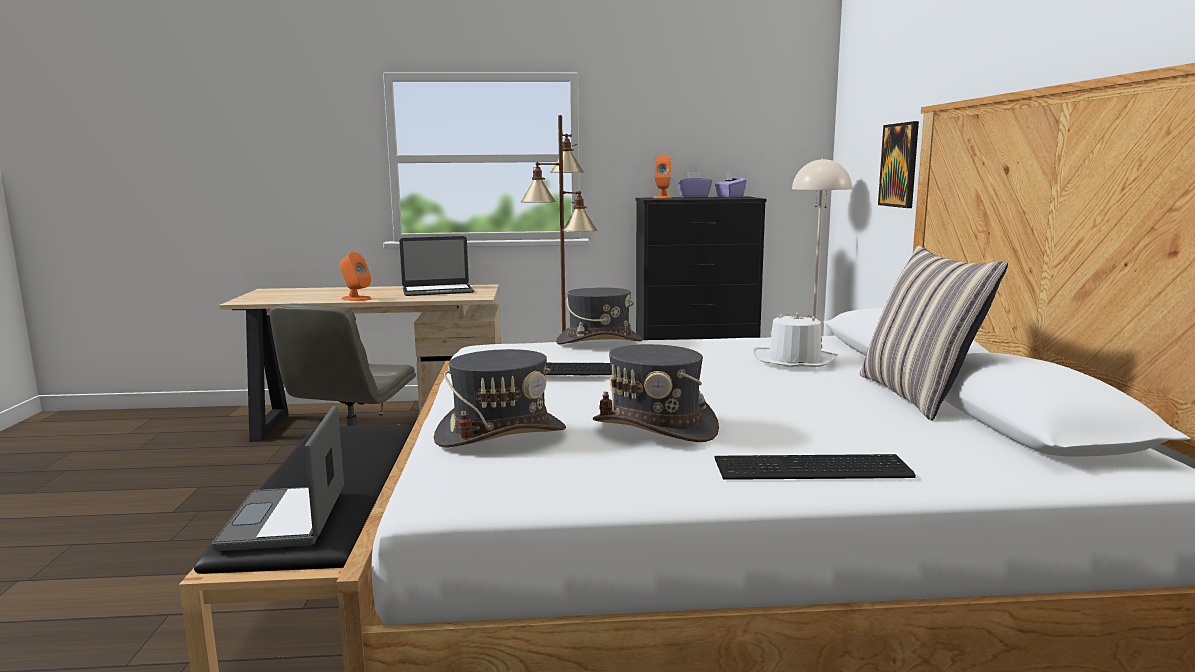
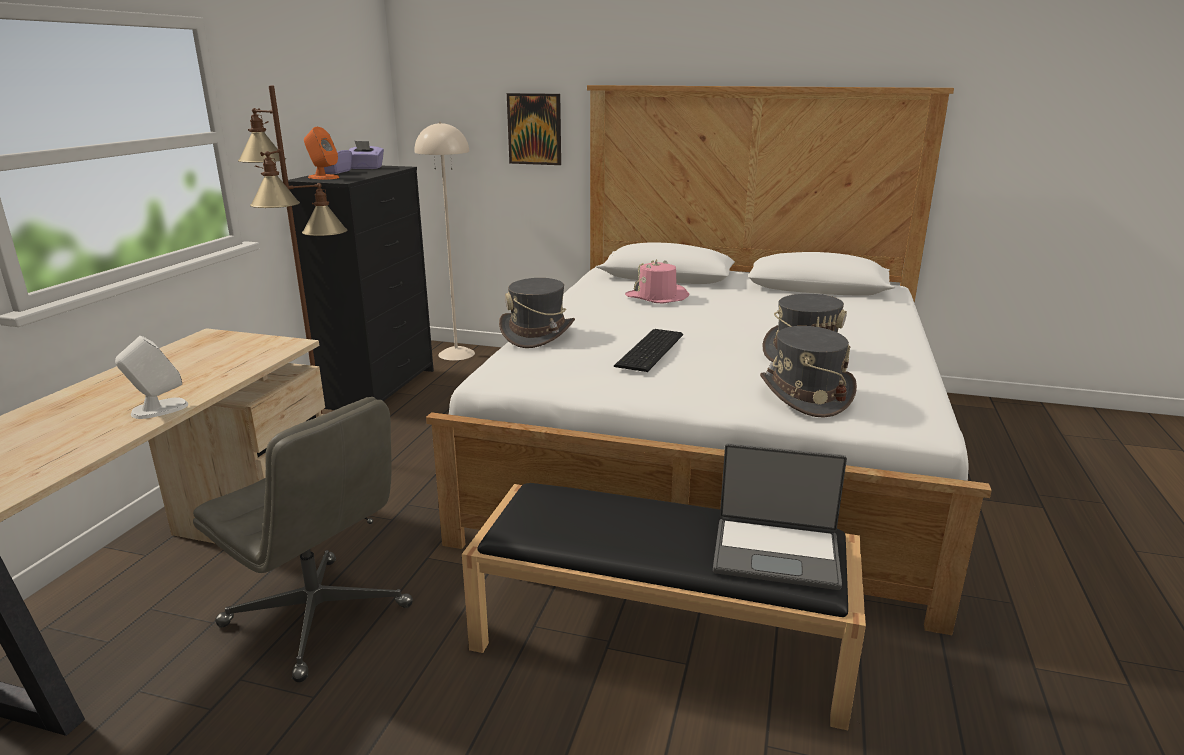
camera: 70 degrees left, 10 degrees up
orange speaker [340,252,371,301] -> white speaker [115,336,188,419]
laptop [399,236,474,296] -> none
keyboard [715,454,916,480] -> none
white hat [754,311,838,367] -> pink hat [625,259,690,304]
pillow [860,245,1008,421] -> none

